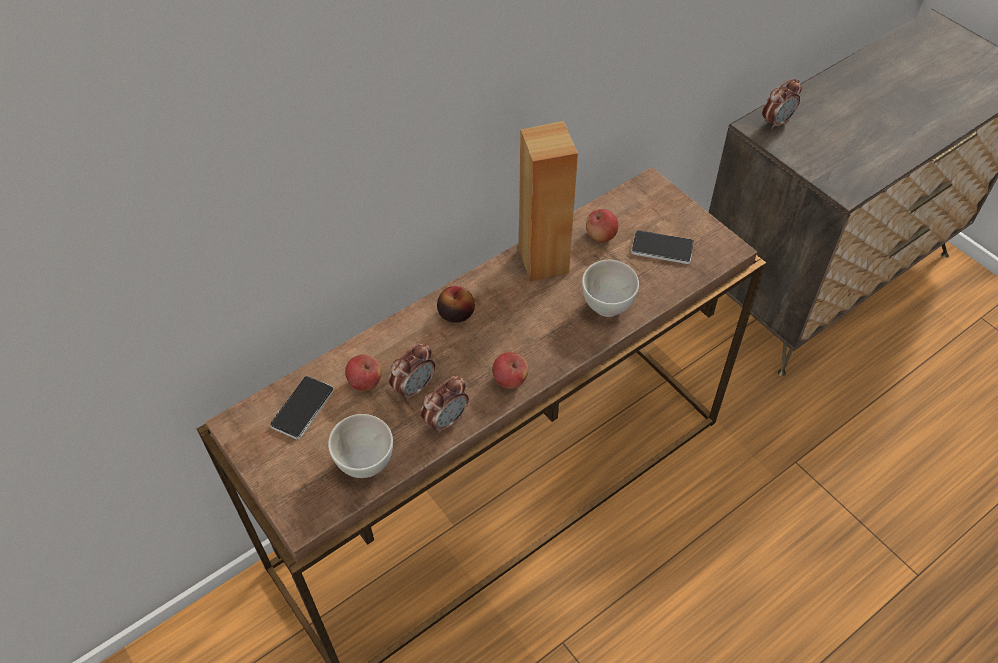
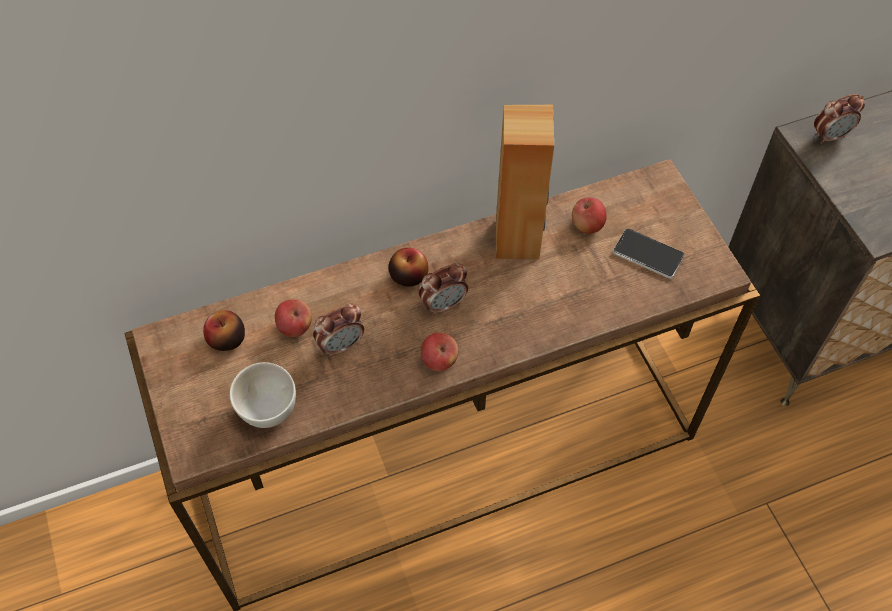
camera: 15 degrees right, 5 degrees up
phone [270,376,334,440] -> apple [203,310,245,351]
alarm clock [421,376,469,434] -> alarm clock moved to [418,263,468,315]
white bowl [582,260,639,317] -> none

